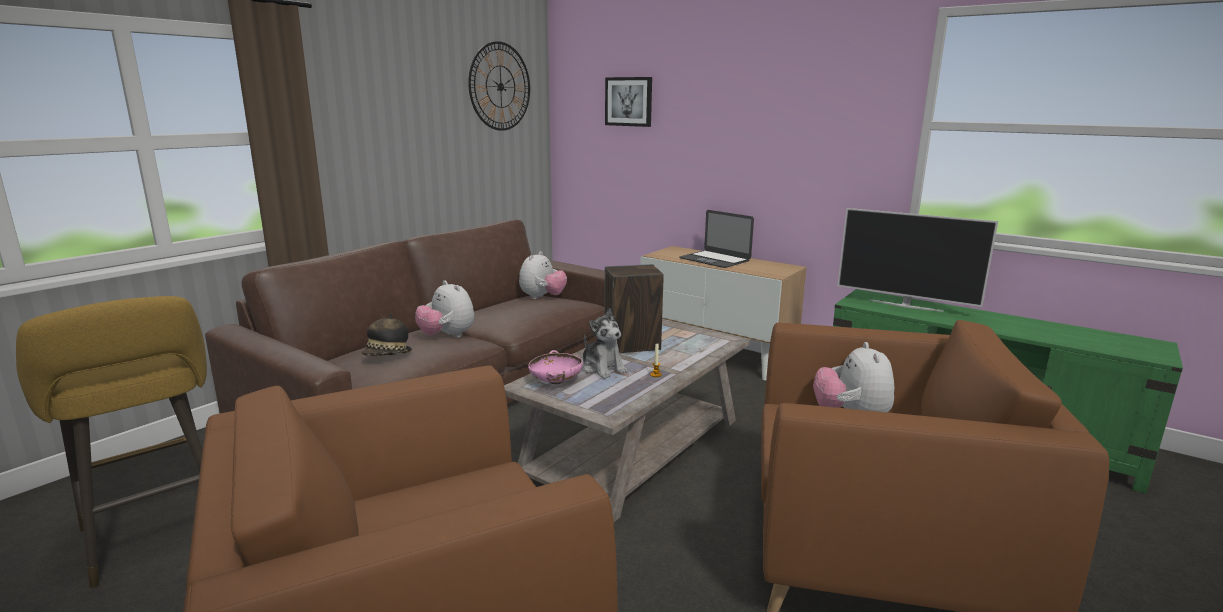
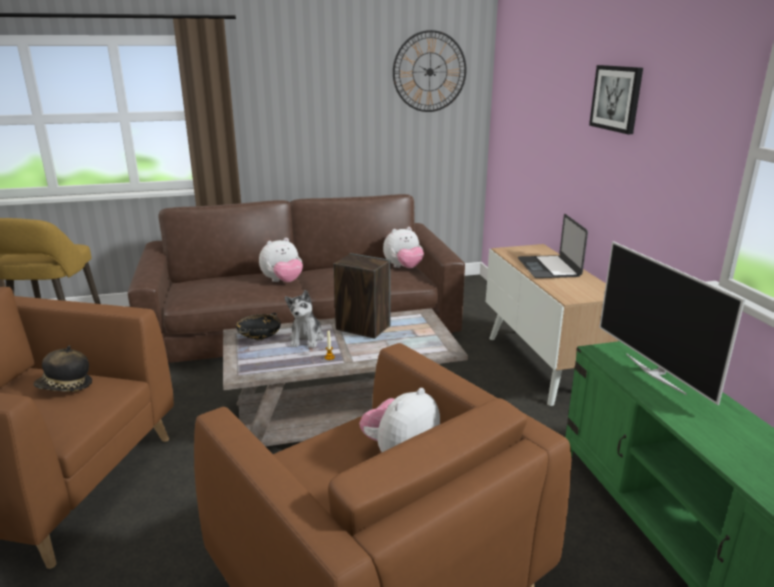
camera: 40 degrees right, 5 degrees up
hat [361,313,412,356] -> hat moved to [33,346,92,392]
plush toy [415,281,474,338] -> plush toy turned 120 degrees counterclockwise [259,238,303,282]
pink bowl [528,350,583,385] -> black bowl [236,313,281,340]
picture [605,77,652,127] -> picture moved to [589,65,643,134]

